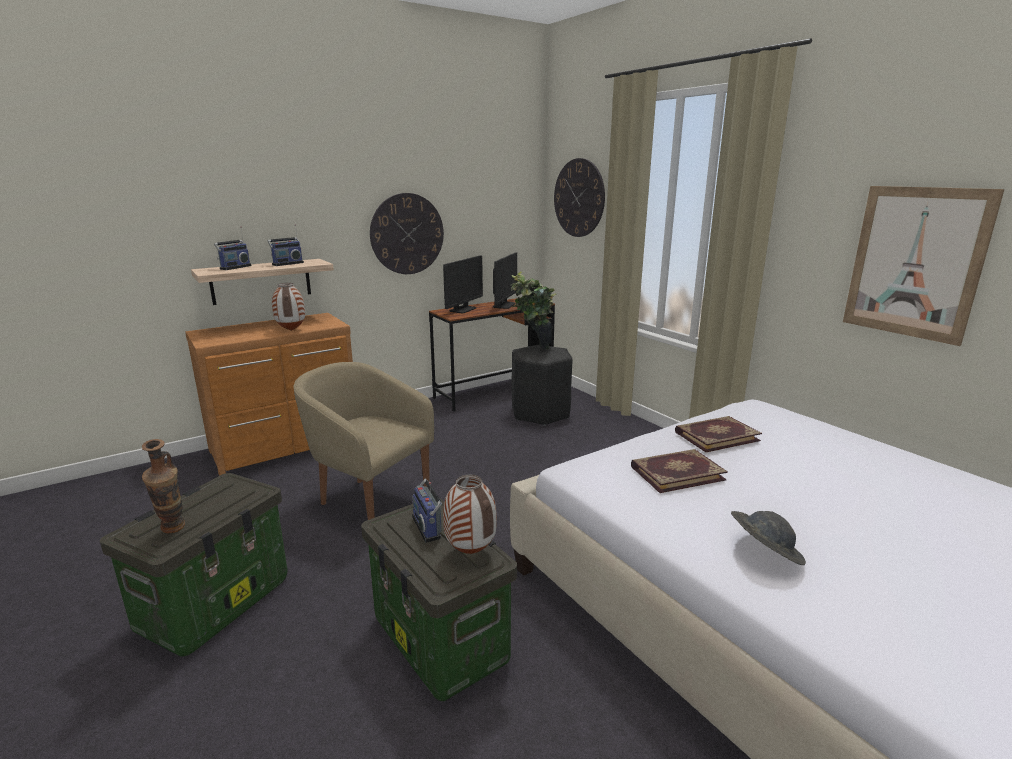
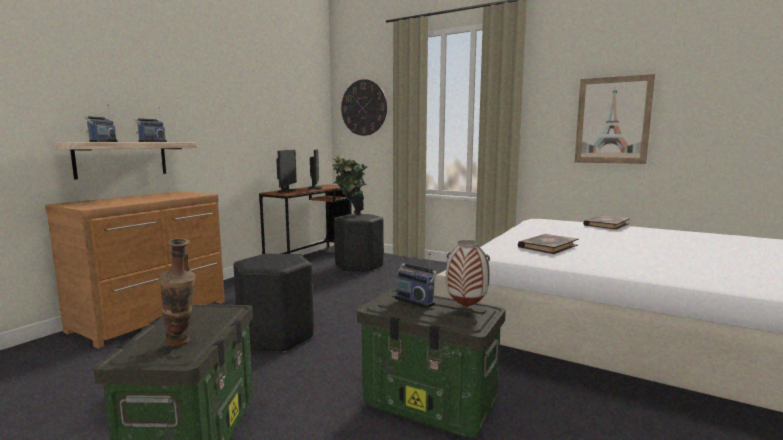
camera: 25 degrees left, 10 degrees down
vase [272,283,305,331] -> none
beige armchair [293,362,434,520] -> black stool [233,254,314,353]
wall clock [370,193,444,274] -> none
book [675,416,762,452] -> book moved to [583,215,630,230]
grey hat [731,511,806,565] -> none

